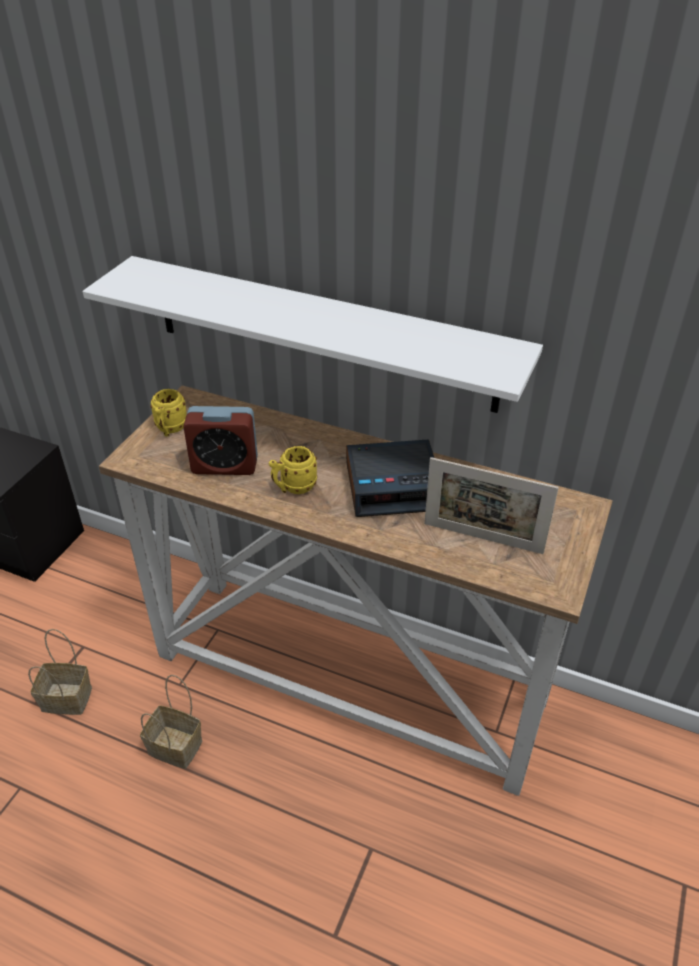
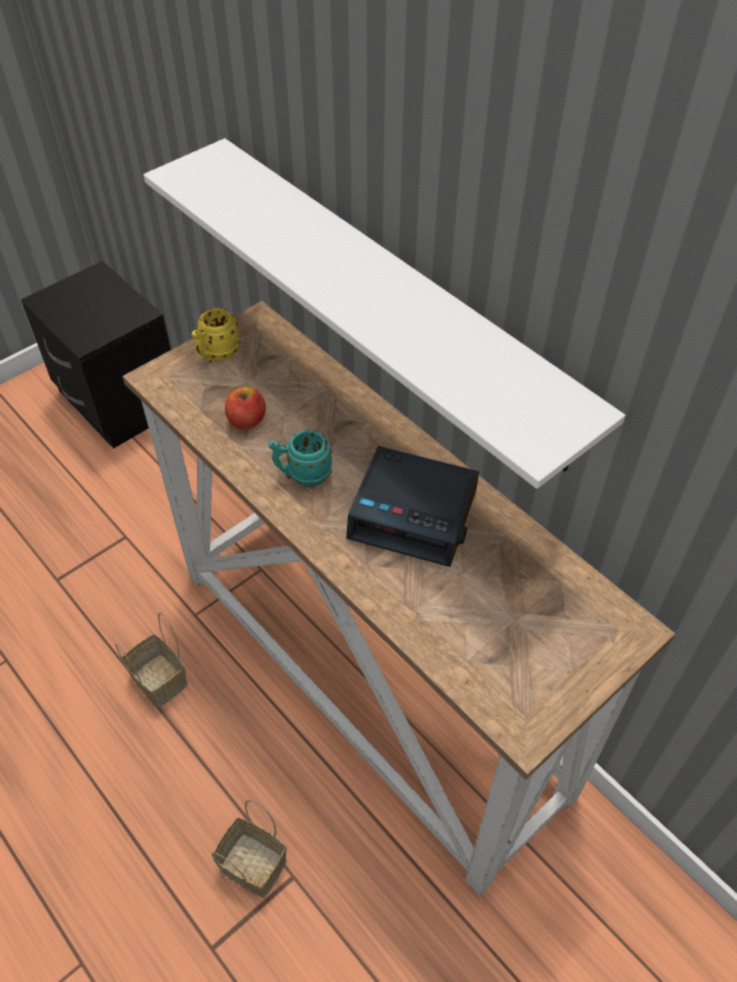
camera: 25 degrees right, 10 degrees up
basket [28,629,92,715] -> basket moved to [212,800,287,898]
alarm clock [183,406,258,475] -> apple [225,387,266,430]
yellow mug [269,446,317,494] -> turquoise mug [269,430,332,487]
picture frame [424,457,559,554] -> none

